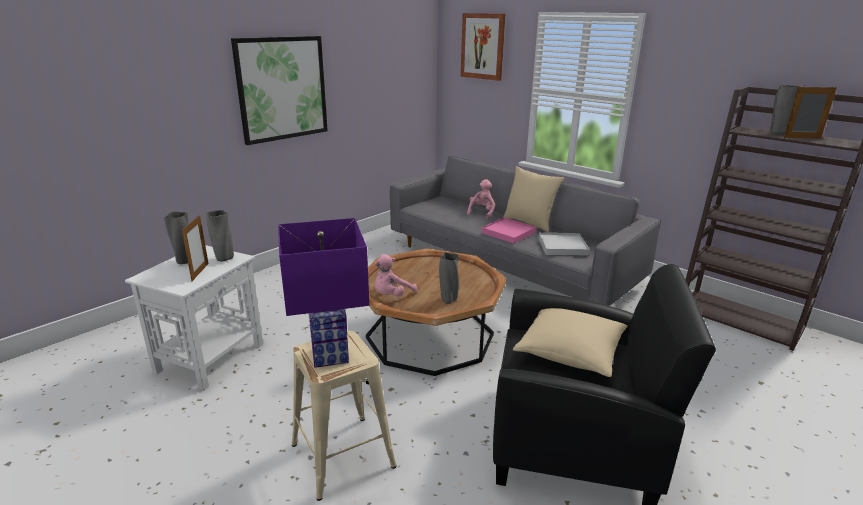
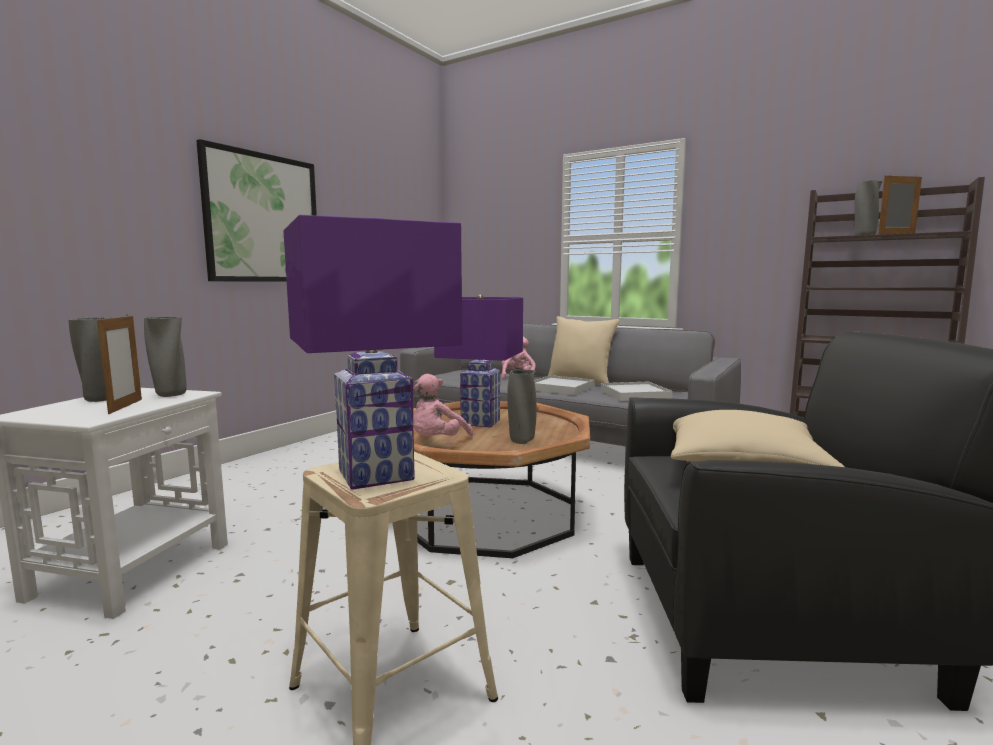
camera: 10 degrees left, 15 degrees down
picture [461,13,505,81] -> none
pink tray [481,217,536,243] -> white tray [534,375,595,395]
none -> purple table lamp [434,295,523,427]

